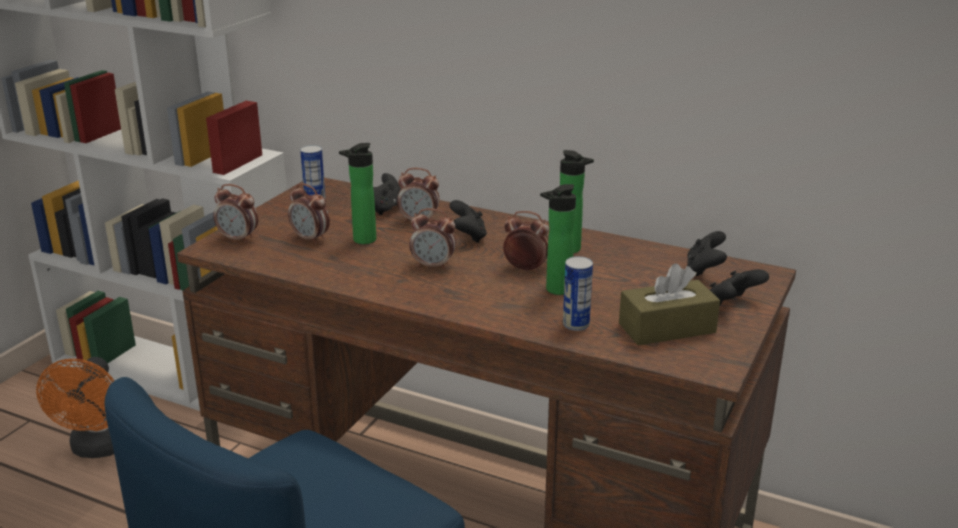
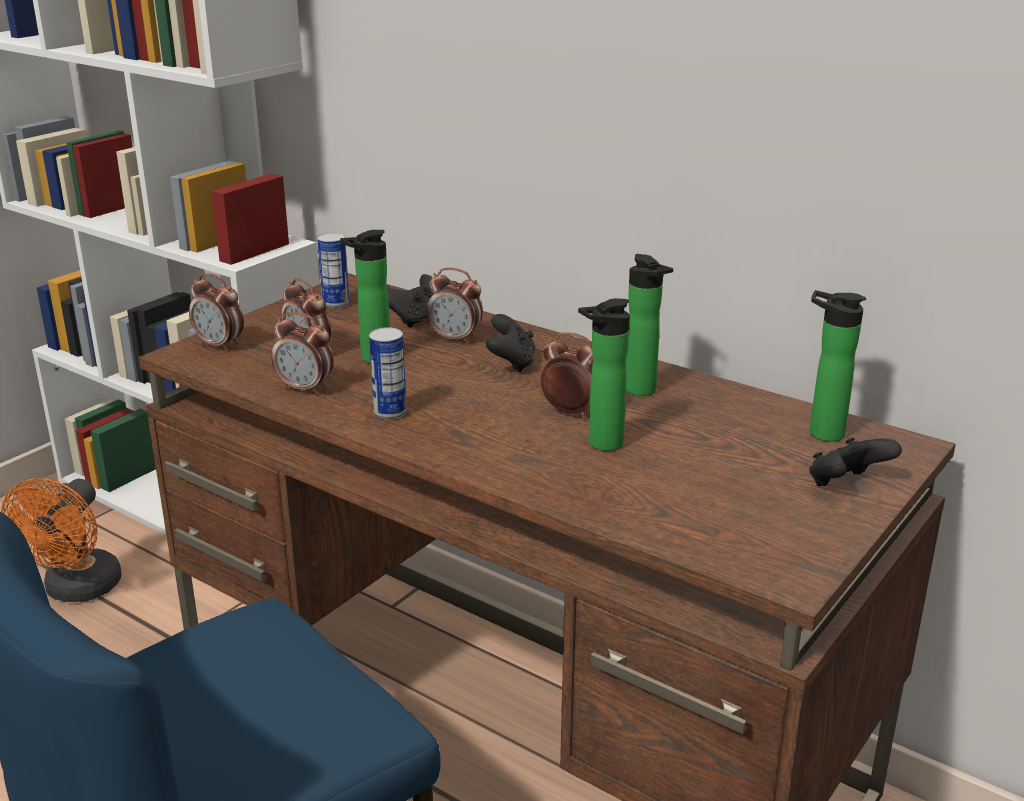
camera: 10 degrees right, 0 degrees up
alarm clock [409,208,456,270] -> alarm clock moved to [271,312,334,395]
can [563,256,593,331] -> can moved to [369,327,406,420]
brown tissue box [619,263,720,345] -> none
black game controller [687,231,727,276] -> bottle [810,290,866,442]

